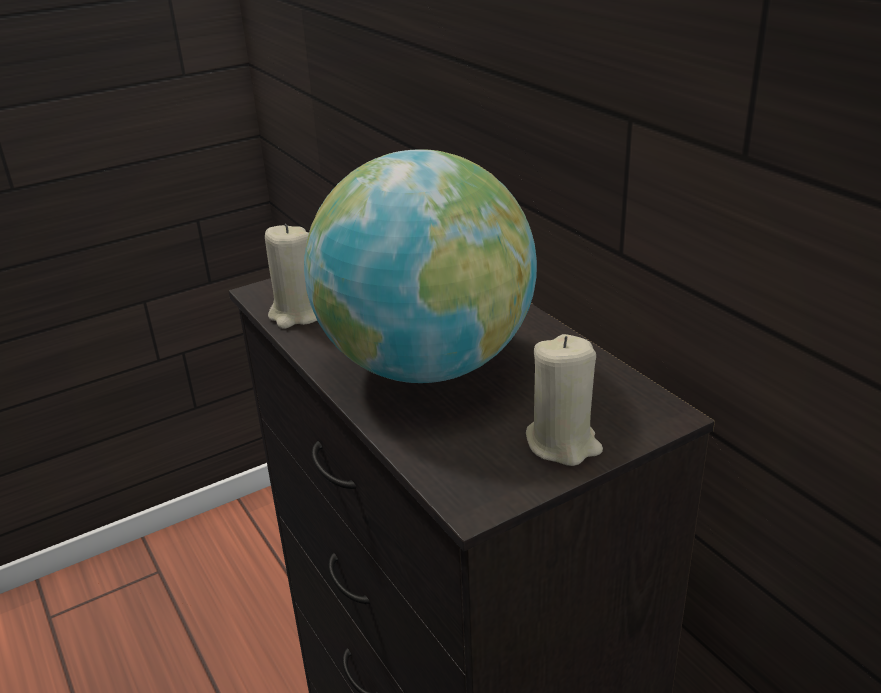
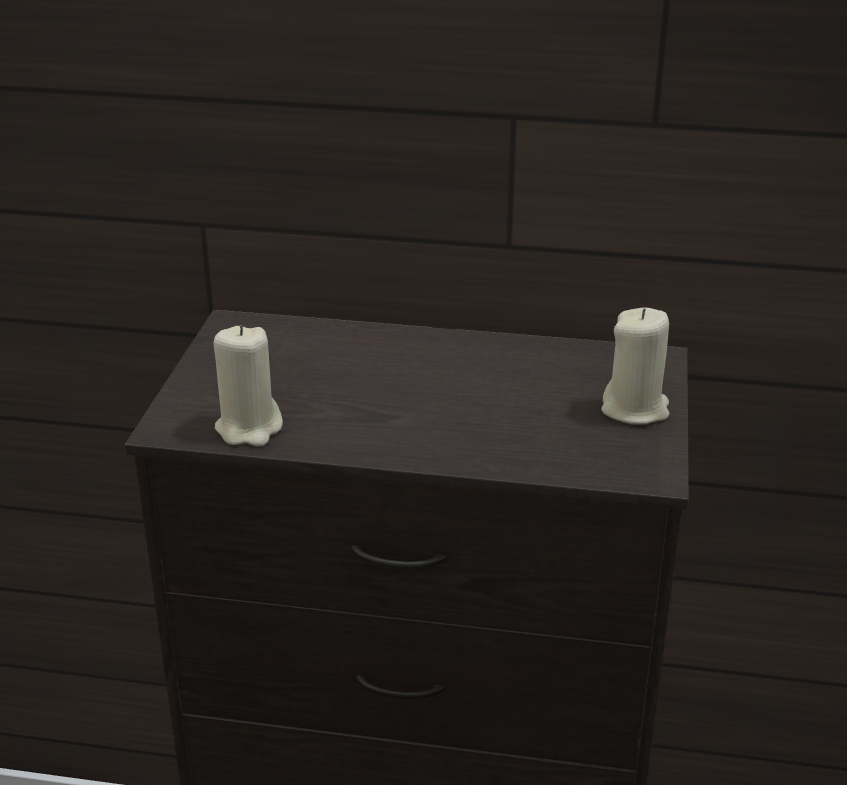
camera: 50 degrees left, 0 degrees up
globe [304,149,537,383] -> none

